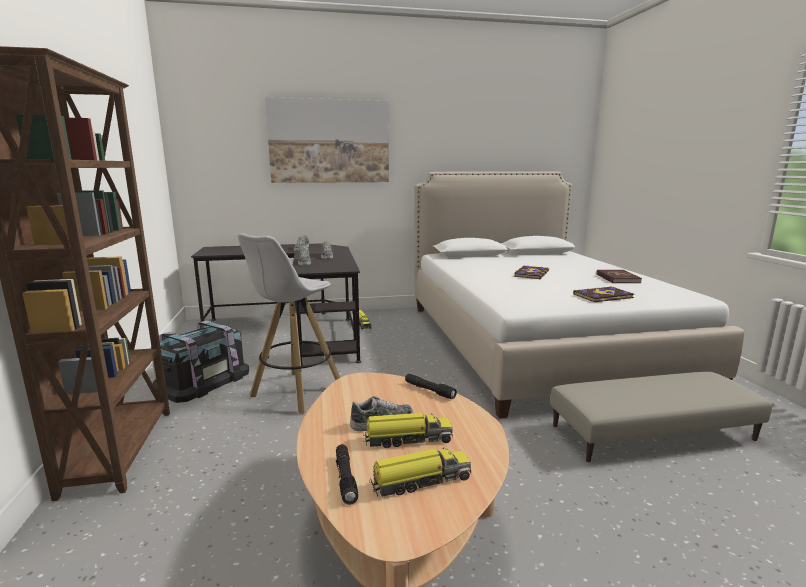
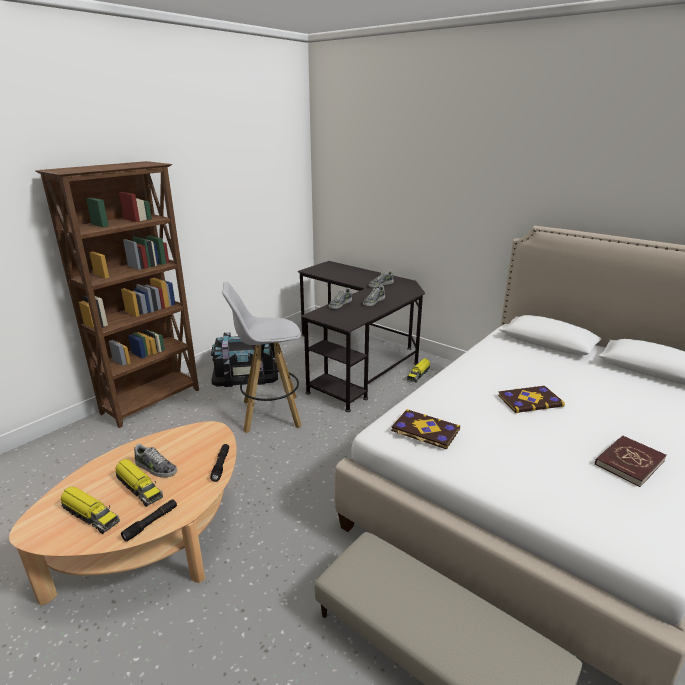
camera: 50 degrees right, 10 degrees up
picture [265,97,389,183] -> none
black flashlight [336,444,358,505] -> black flashlight moved to [121,499,177,542]
book [573,286,634,302] -> book moved to [391,409,460,450]

